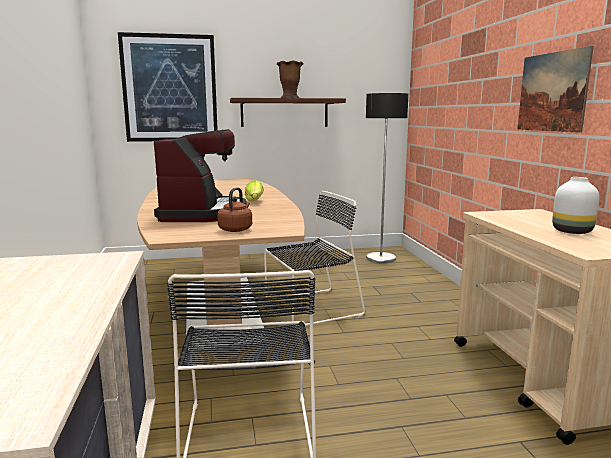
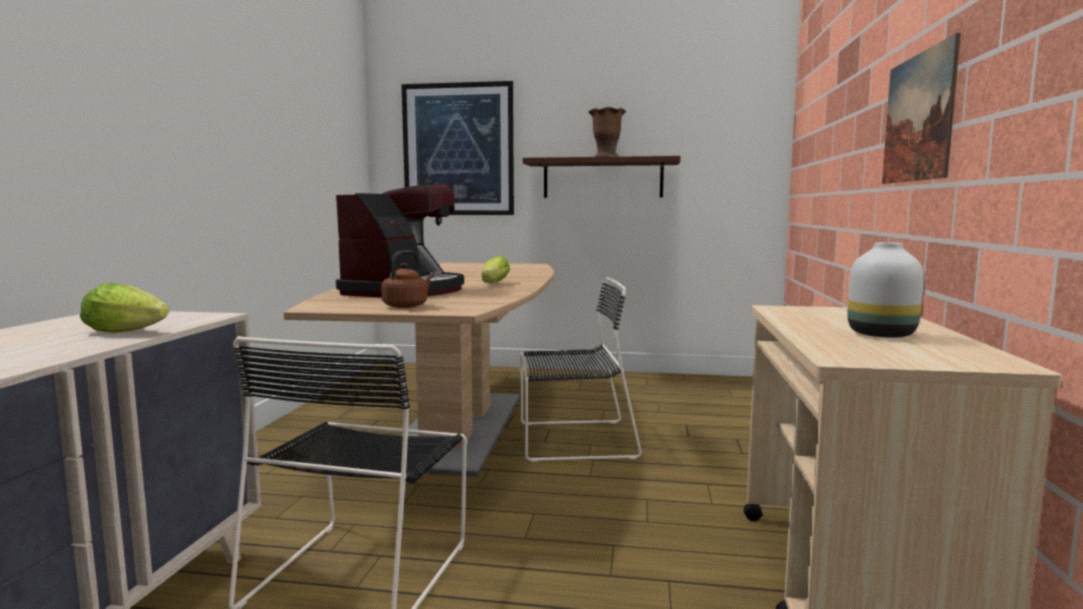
camera: 20 degrees right, 5 degrees down
floor lamp [366,93,409,263] -> none
none -> lettuce [80,283,169,333]

